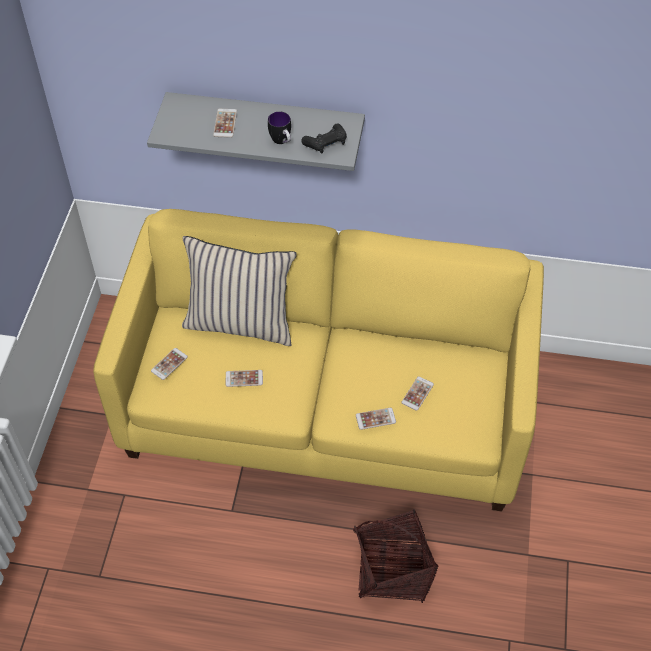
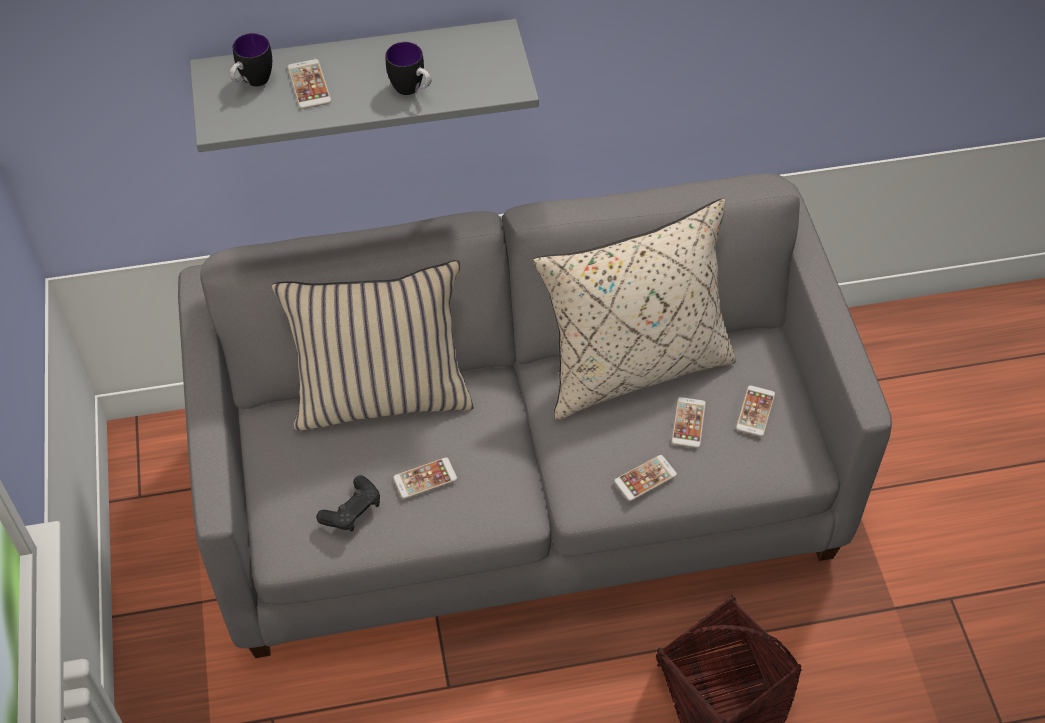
camera: 20 degrees left, 0 degrees up
yellow sofa [93,209,544,512] -> grey sofa [178,173,892,658]
phone [151,348,188,380] -> phone moved to [736,385,775,437]
black game controller [301,123,347,154] -> black game controller moved to [316,475,380,532]
none -> mug [230,33,272,86]
none -> beige pillow [533,198,736,420]

